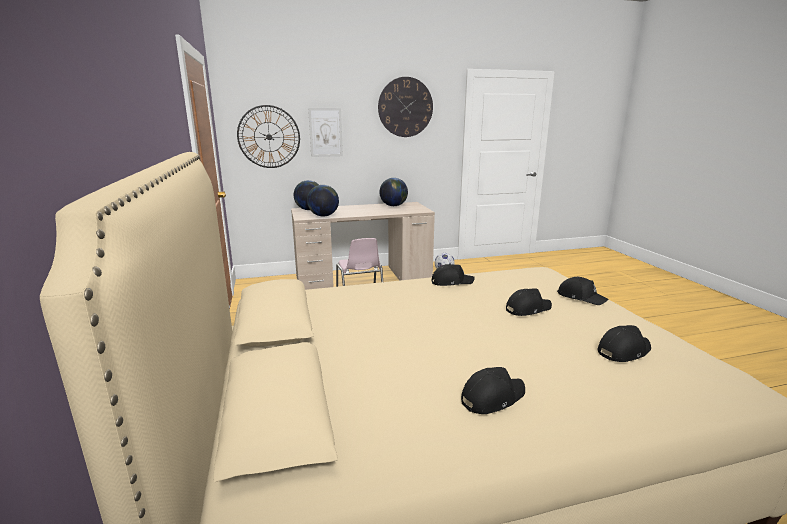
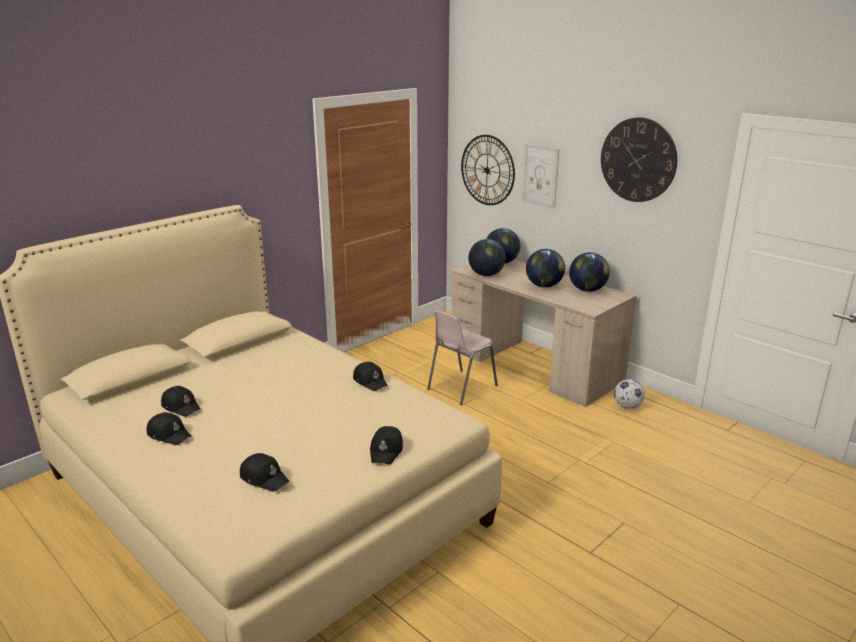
camera: 60 degrees right, 5 degrees up
black cap [506,288,552,316] -> black cap moved to [161,386,201,417]
none -> globe [526,249,565,288]

